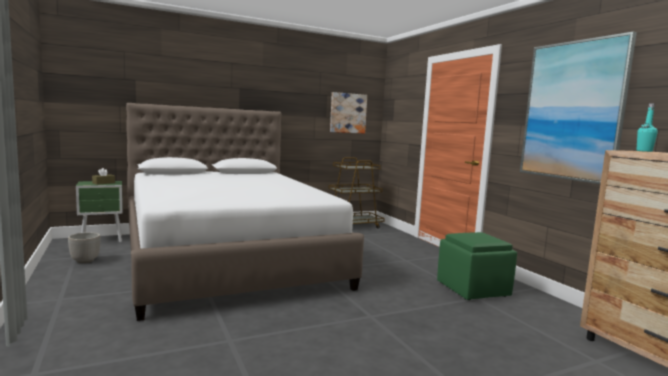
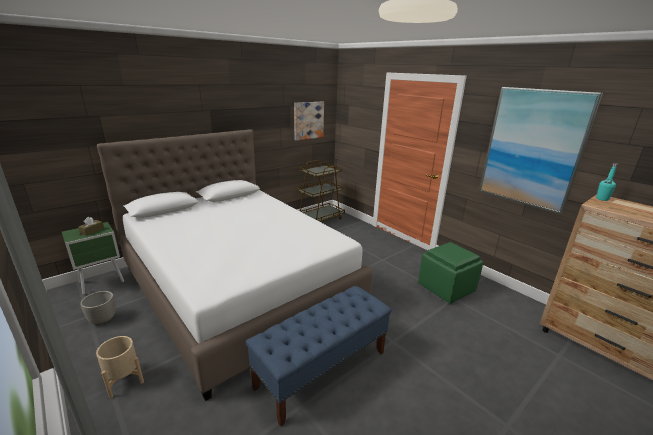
camera: 15 degrees left, 15 degrees up
none -> beige planter [96,336,144,398]
none -> blue bench [245,286,392,427]

